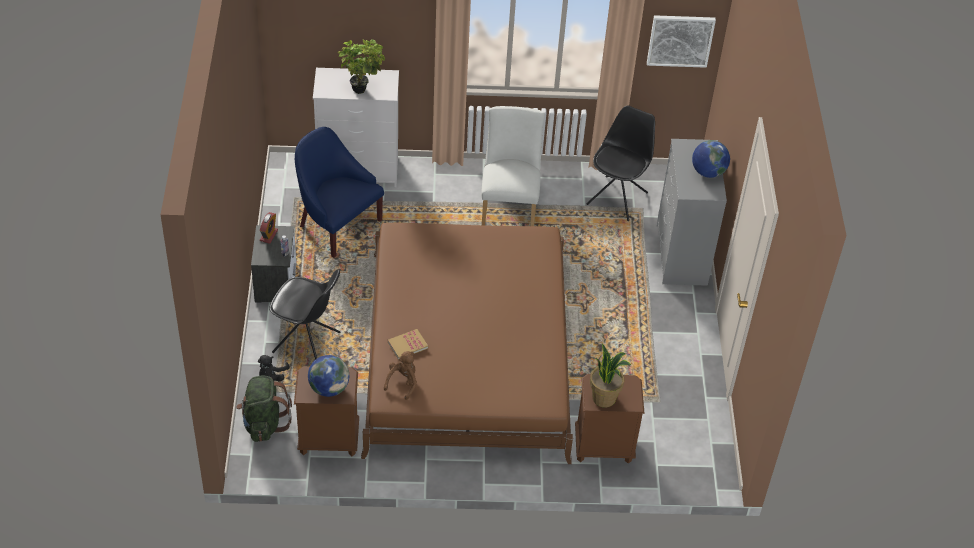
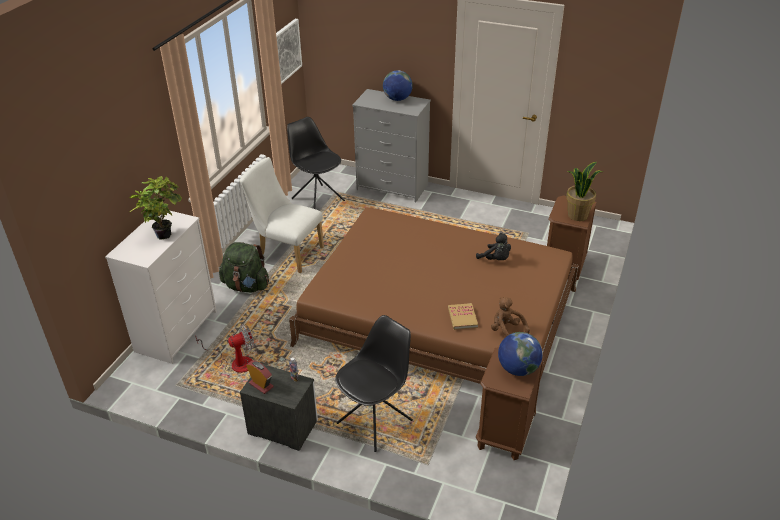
camera: 65 degrees left, 10 degrees down
green backpack [236,375,292,442] -> green backpack moved to [219,242,269,292]
black plush toy [258,355,290,382] -> black plush toy moved to [476,233,511,260]
blue armchair [295,127,384,258] -> fan [195,324,254,373]

